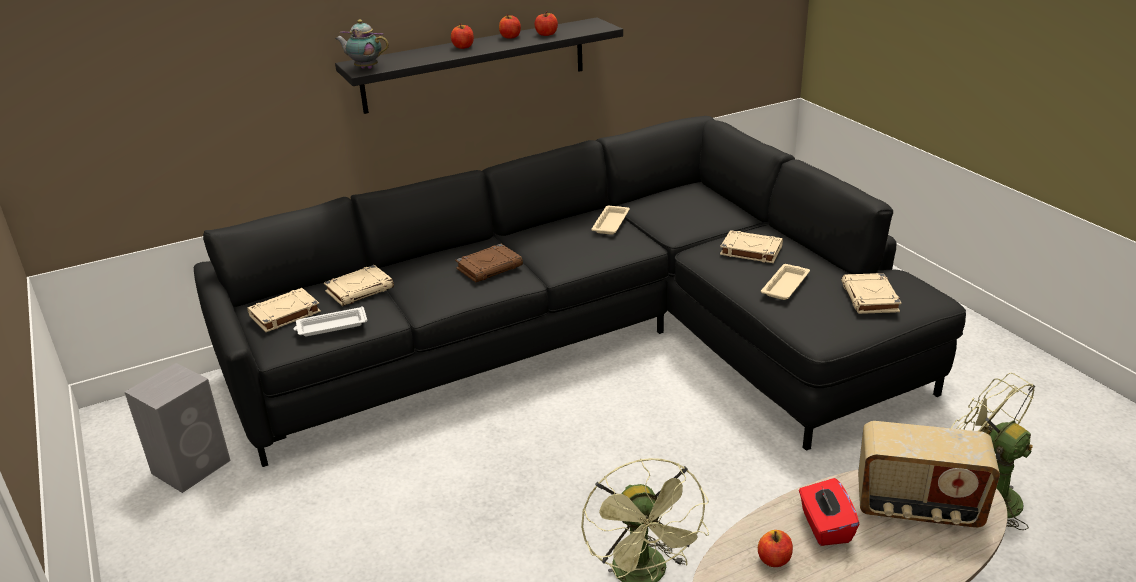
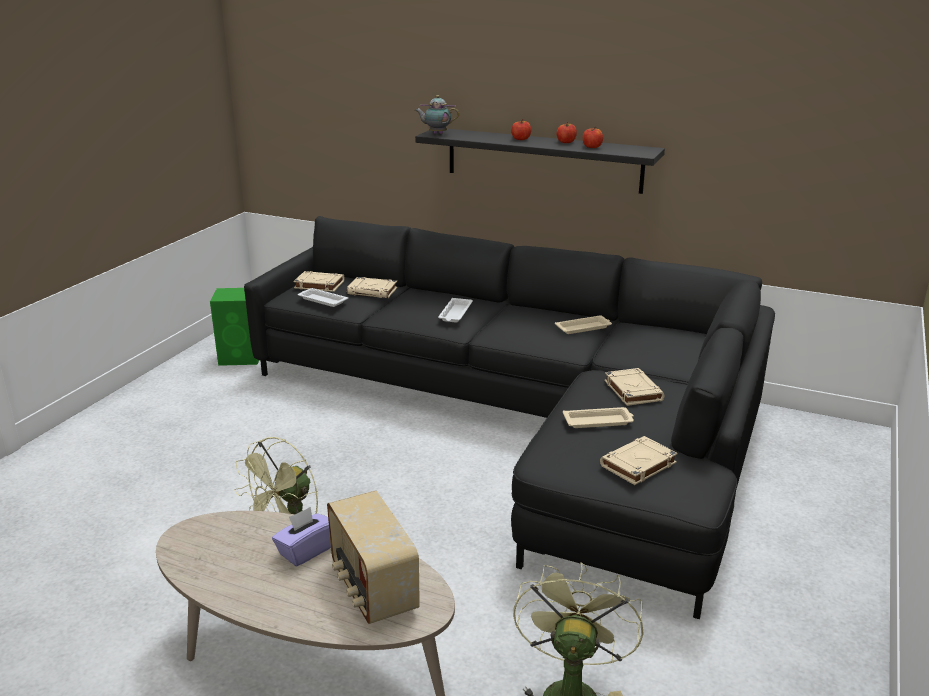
camera: 50 degrees right, 5 degrees down
grey speaker [125,363,231,493] -> green speaker [210,288,259,366]
teapot [335,20,389,69] -> teapot turned 60 degrees counterclockwise [415,95,459,134]
brown book [455,244,523,282] -> white tray [438,298,473,322]
apple [758,530,793,567] -> none
red tissue box [799,478,859,546] -> purple tissue box [272,507,331,566]

